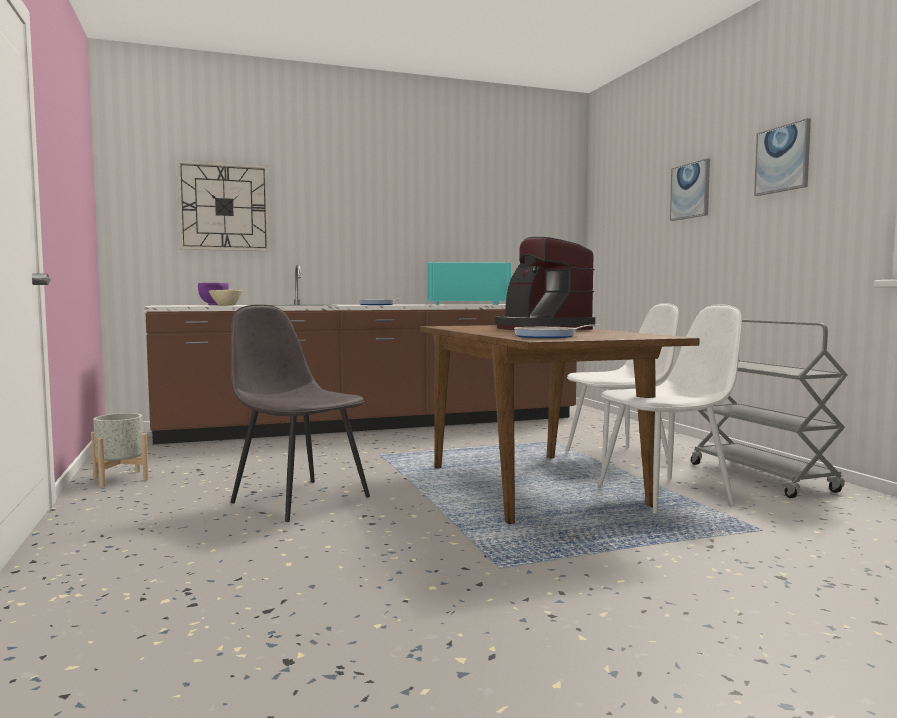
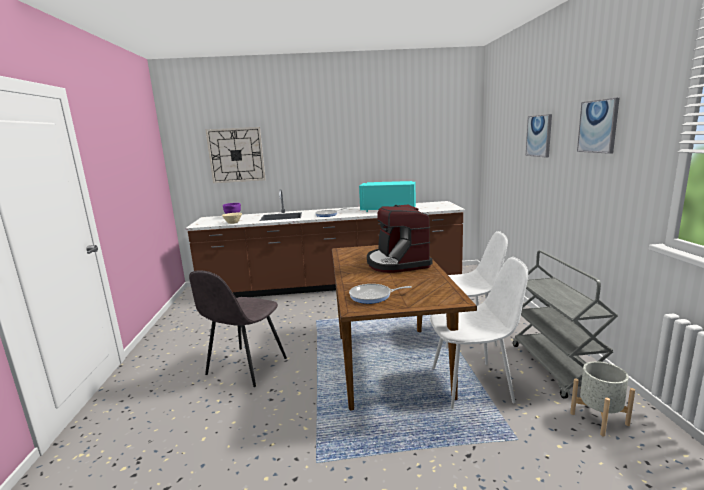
camera: 15 degrees right, 10 degrees up
grey planter [91,413,149,487] -> grey planter moved to [570,361,635,437]
grey chair [230,304,370,522] -> grey chair turned 120 degrees counterclockwise [189,270,287,387]

